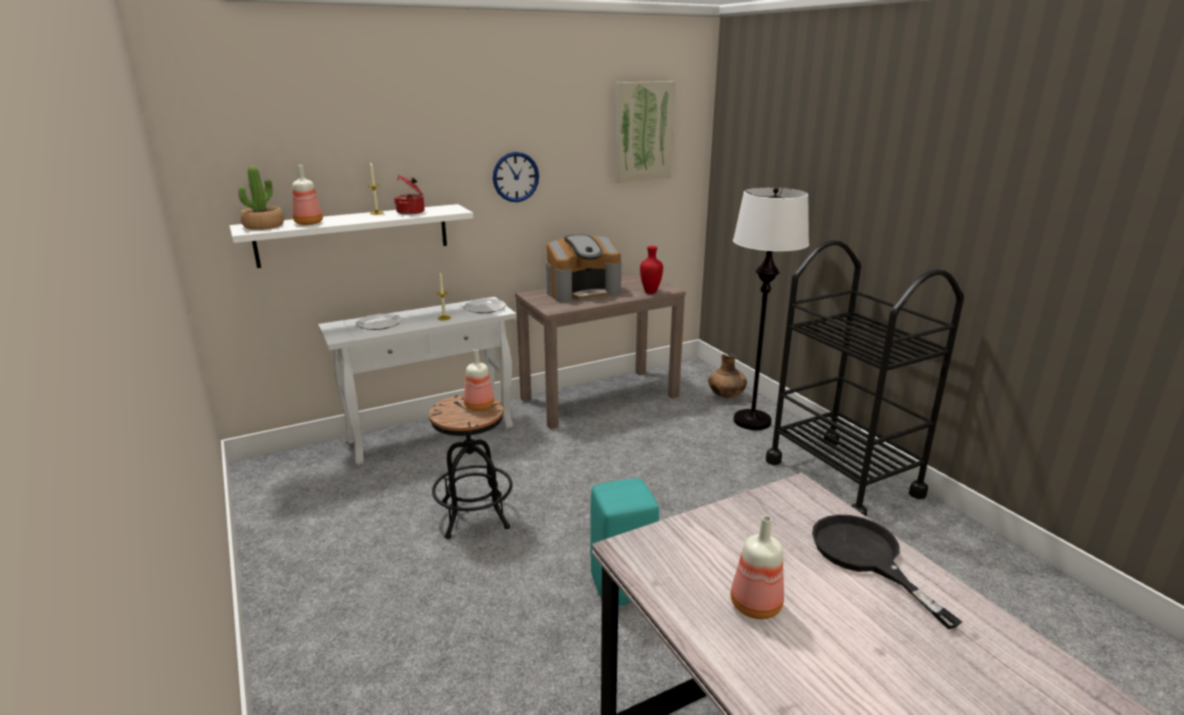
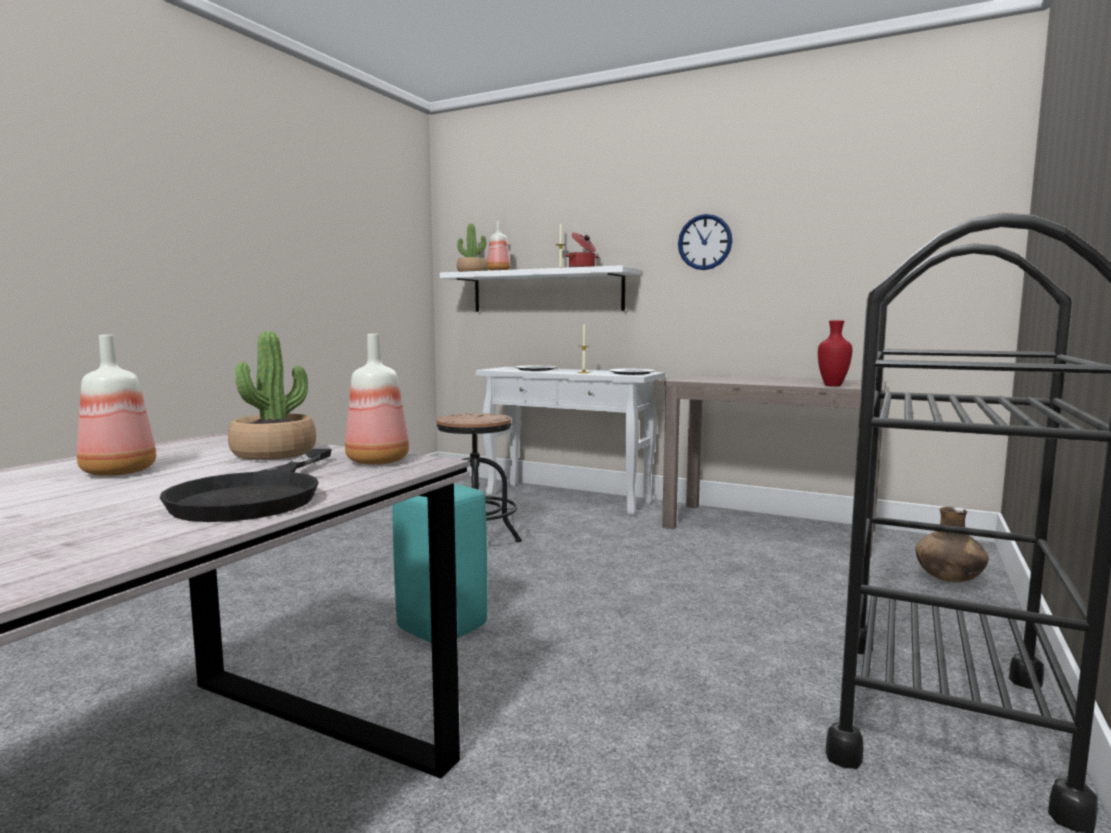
camera: 55 degrees right, 15 degrees down
bottle [464,349,494,411] -> bottle moved to [345,334,409,465]
coffee machine [546,235,621,302] -> none
picture [614,81,675,183] -> none
white floor lamp [733,187,809,430] -> none
black frying pan [812,515,962,629] -> black frying pan turned 150 degrees clockwise [159,449,332,522]
none -> potted plant [228,331,316,460]

